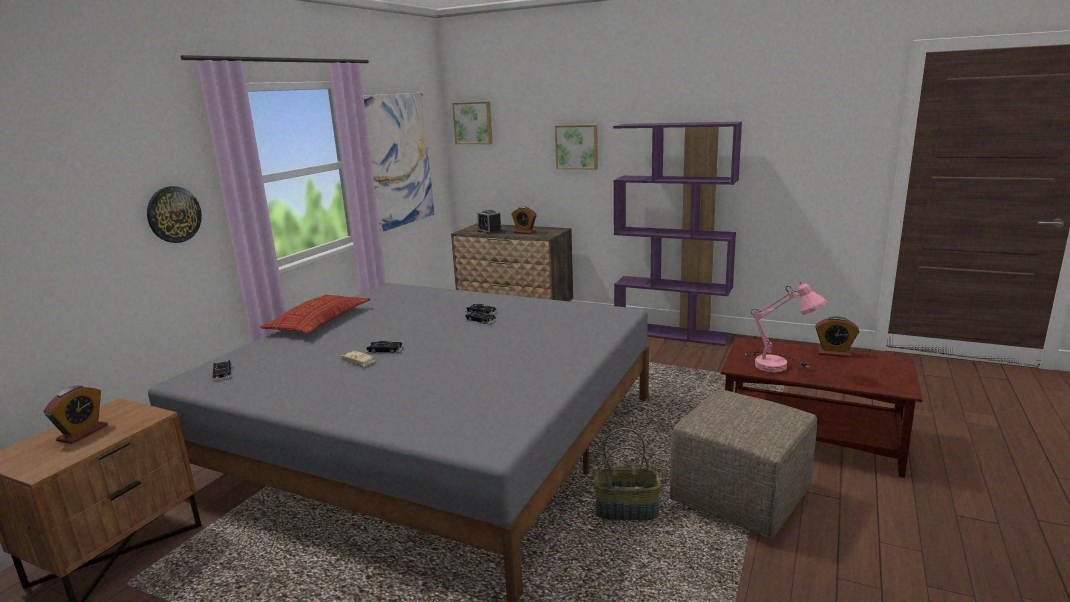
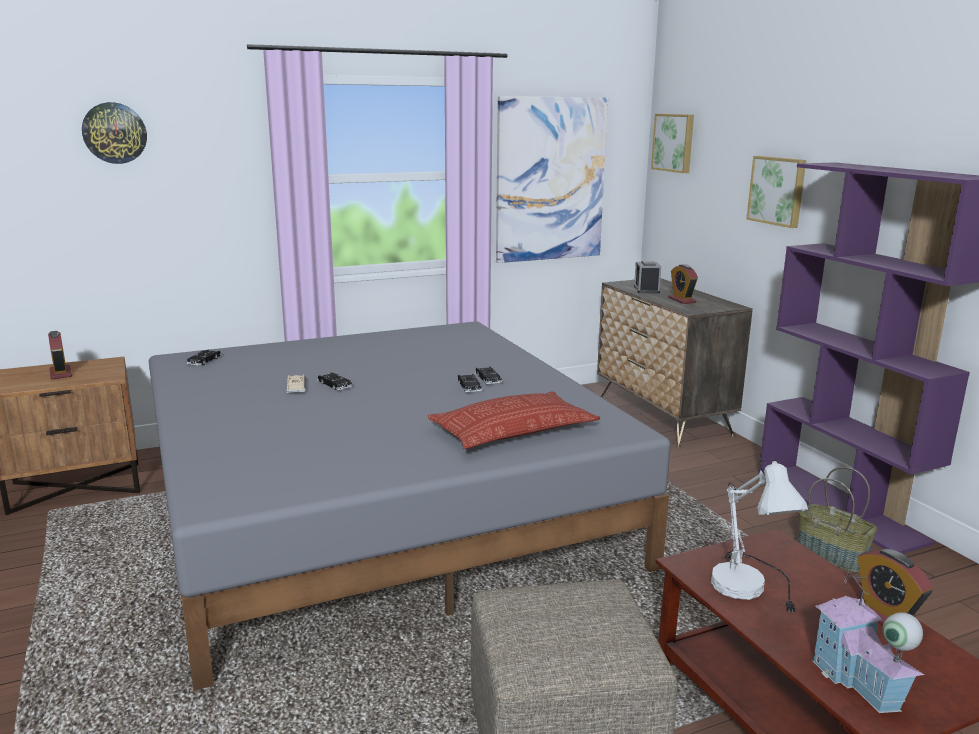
camera: 40 degrees right, 0 degrees up
alarm clock [44,385,108,444] -> alarm clock turned 90 degrees counterclockwise [48,331,72,379]
wall clock [147,186,202,243] -> wall clock moved to [82,102,147,164]
pillow [260,295,370,334] -> pillow moved to [428,391,600,449]
basket [594,428,661,520] -> basket moved to [797,467,877,572]
pink table lamp [745,282,828,373] -> white table lamp [711,458,808,613]
none -> toy house [813,573,924,713]

